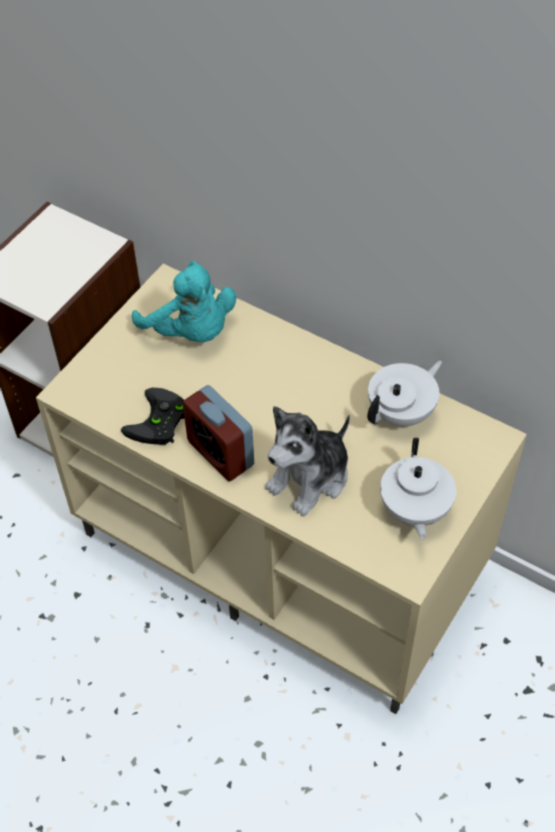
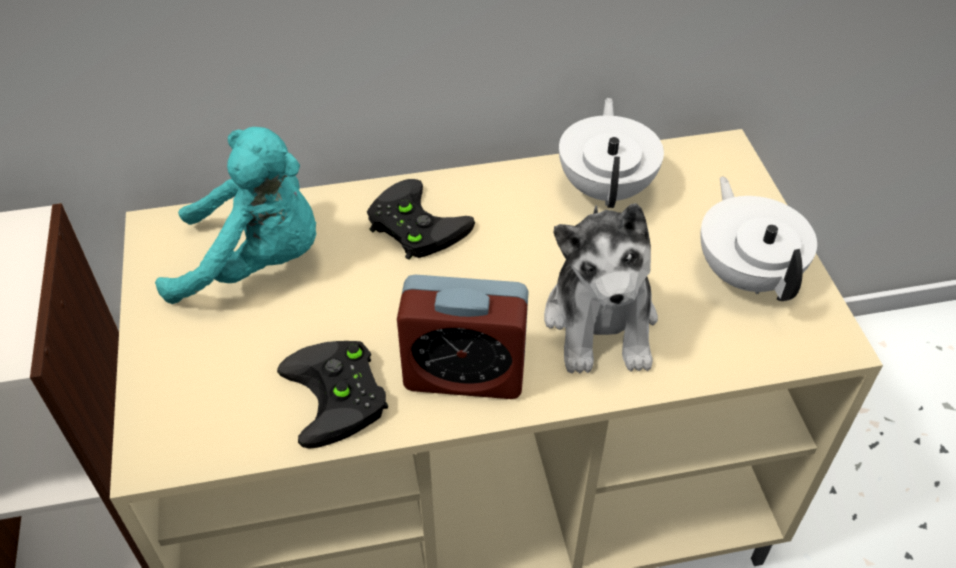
camera: 45 degrees left, 5 degrees down
white teapot [380,438,456,540] -> white teapot turned 150 degrees counterclockwise [700,176,817,301]
none -> black game controller [367,179,475,260]

